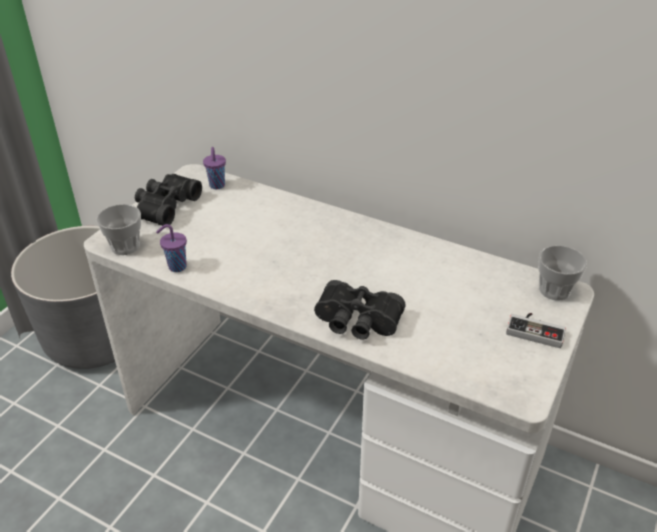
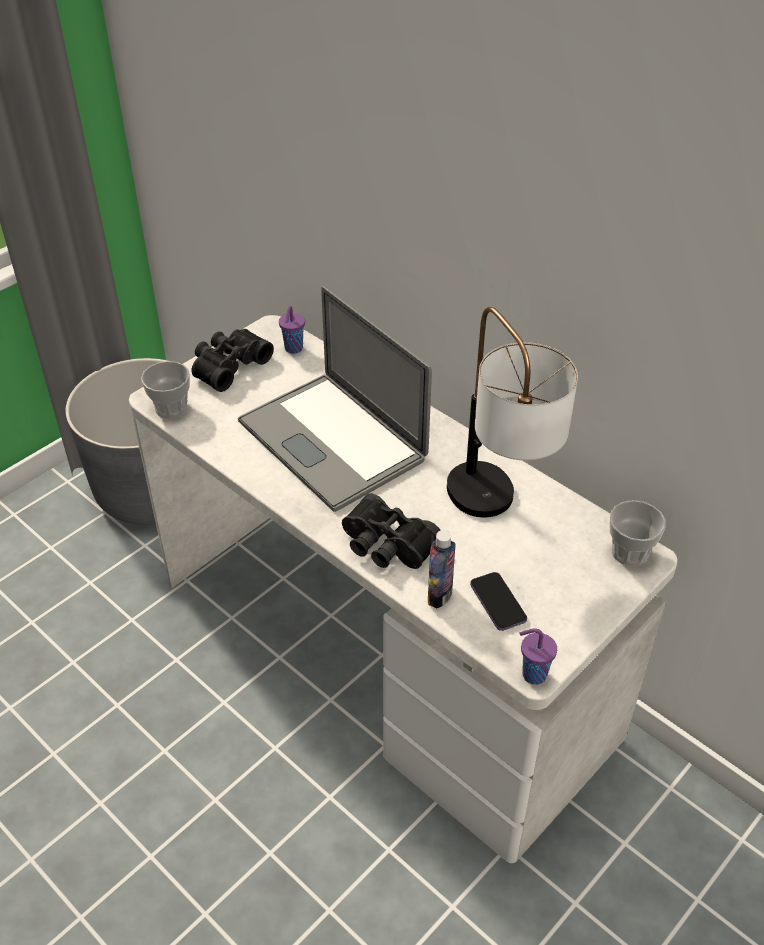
camera: 15 degrees right, 5 degrees up
purple cup [156,224,187,272] -> purple cup moved to [519,628,557,685]
game controller [506,313,566,348] -> none
none -> laptop [238,286,432,512]
none -> bottle [428,530,456,608]
none -> table lamp [447,307,578,517]
none -> phone [470,572,527,631]

